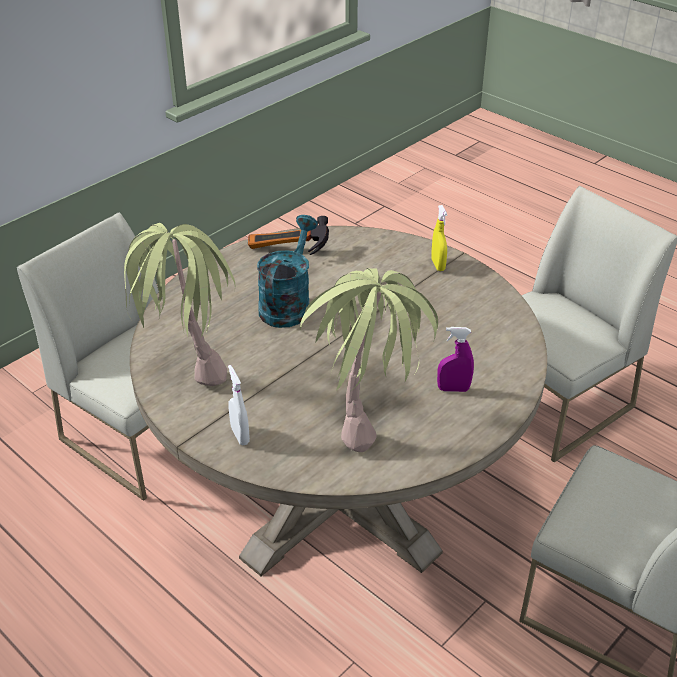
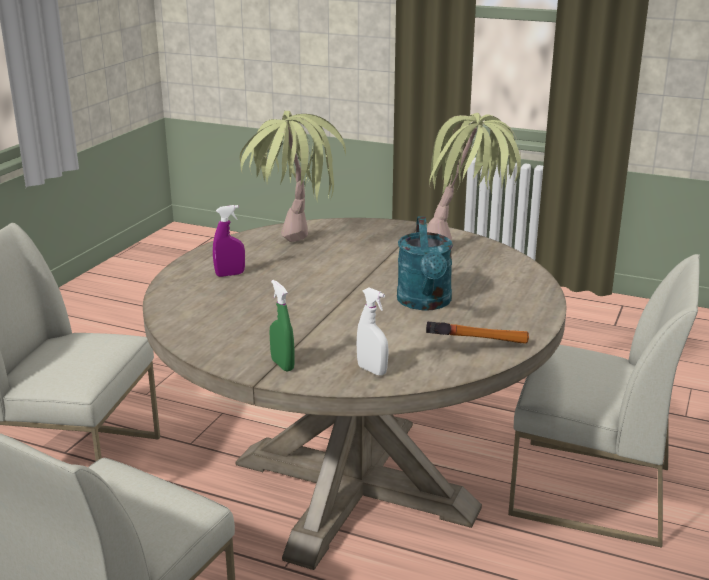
camera: 160 degrees right, 15 degrees down
white spray bottle [228,365,250,445] -> white spray bottle moved to [357,288,388,376]
yellow spray bottle [431,205,447,271] -> green spray bottle [269,280,295,372]

